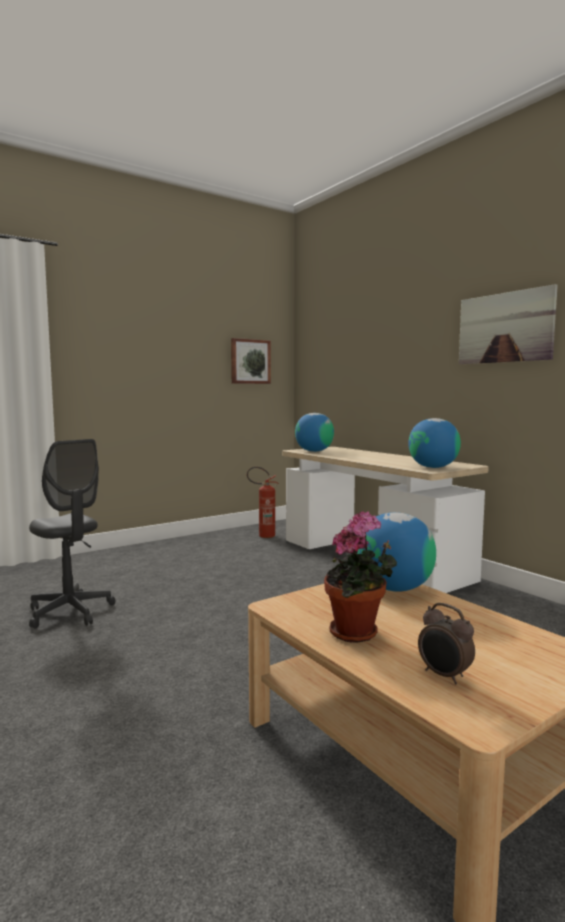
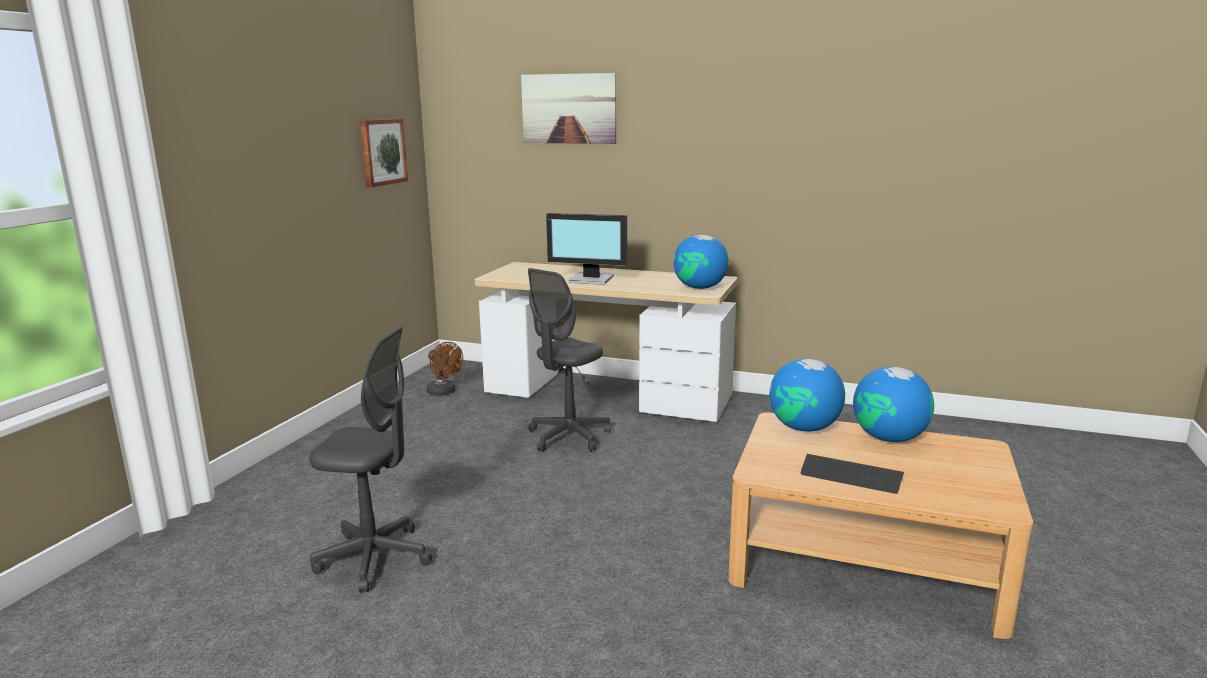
camera: 35 degrees left, 10 degrees up
fire extinguisher [247,467,278,538] -> brown fan [426,342,463,396]
globe [295,413,334,452] -> globe moved to [853,367,934,442]
potted plant [324,511,397,643] -> keyboard [801,454,904,494]
alarm clock [418,603,475,684] -> none
picture [459,284,558,364] -> picture moved to [521,73,616,144]
none -> grey office chair [528,268,611,452]
none -> monitor [546,213,627,285]

